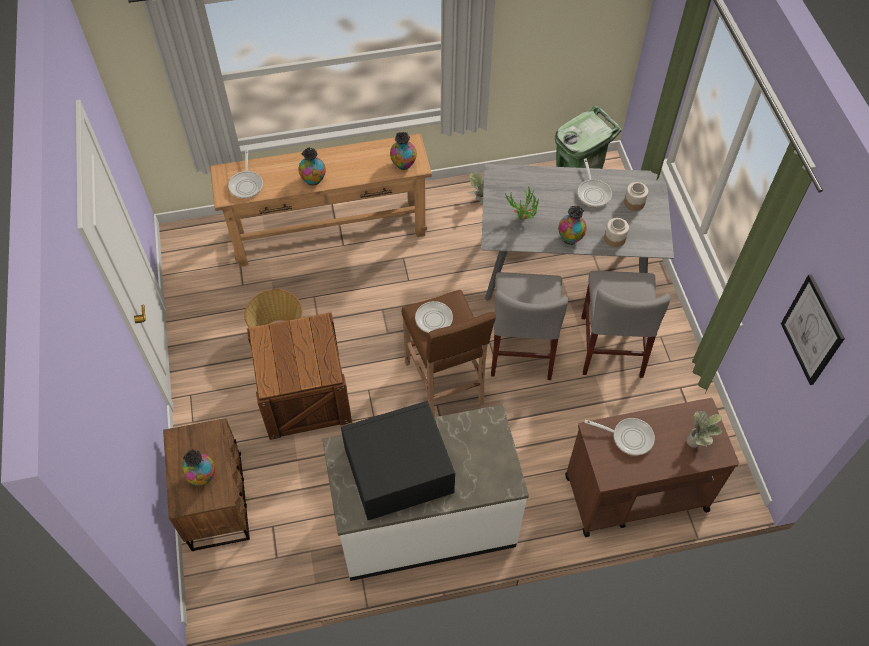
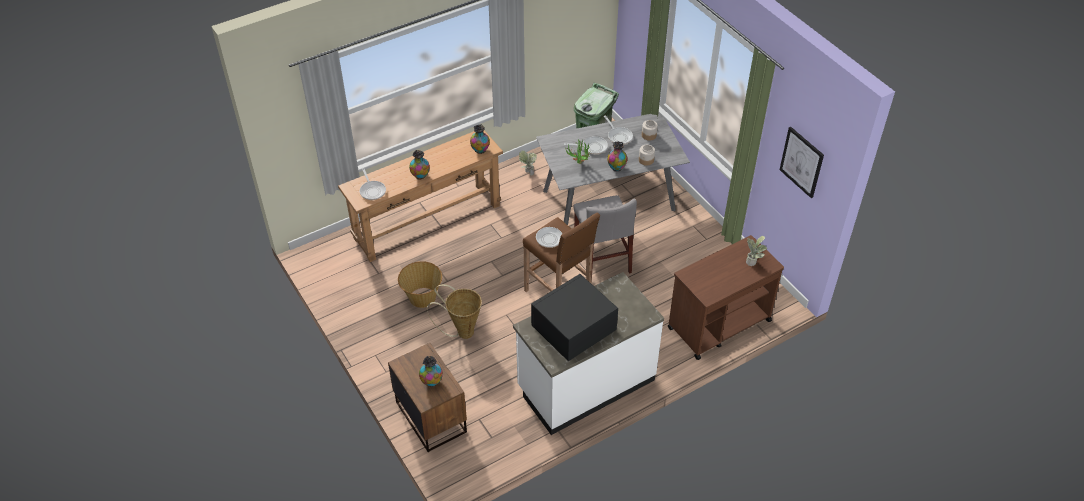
camera: 20 degrees left, 10 degrees down
crate [247,312,352,440] -> basket [427,284,482,339]
grey chair [582,271,671,378] -> none
frying pan [584,418,655,456] -> frying pan moved to [564,136,608,154]

